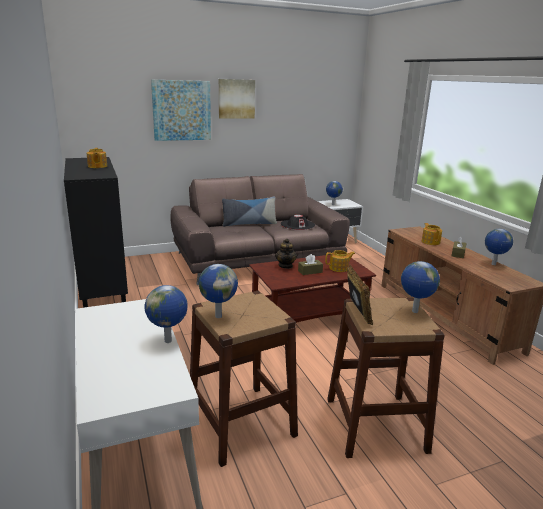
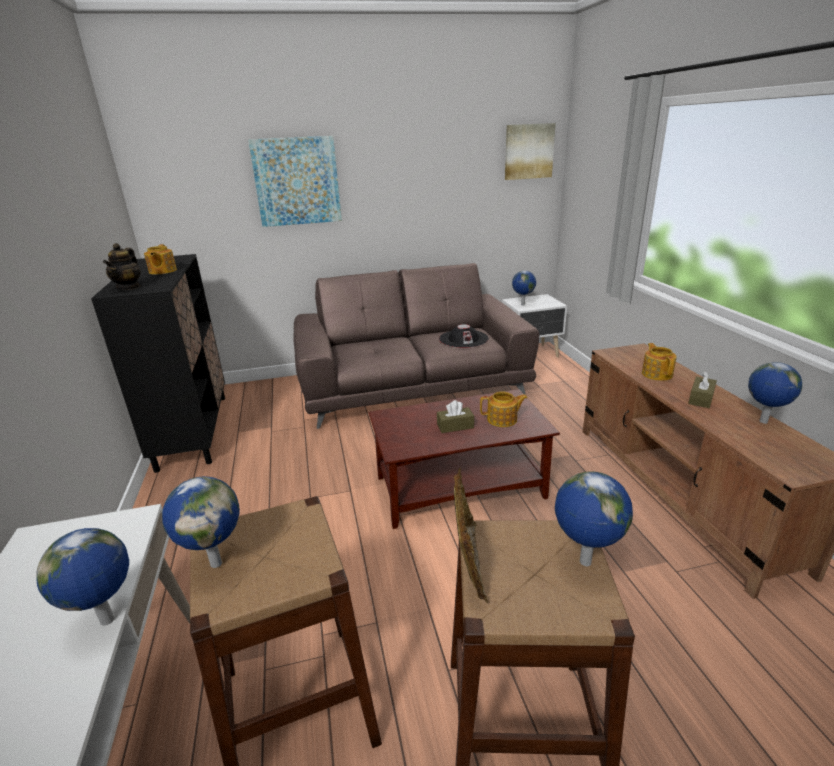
camera: 10 degrees right, 5 degrees up
picture [219,79,255,119] -> picture moved to [505,123,556,180]
pillow [222,196,277,227] -> none
teapot [275,239,297,269] -> teapot moved to [103,243,141,290]

